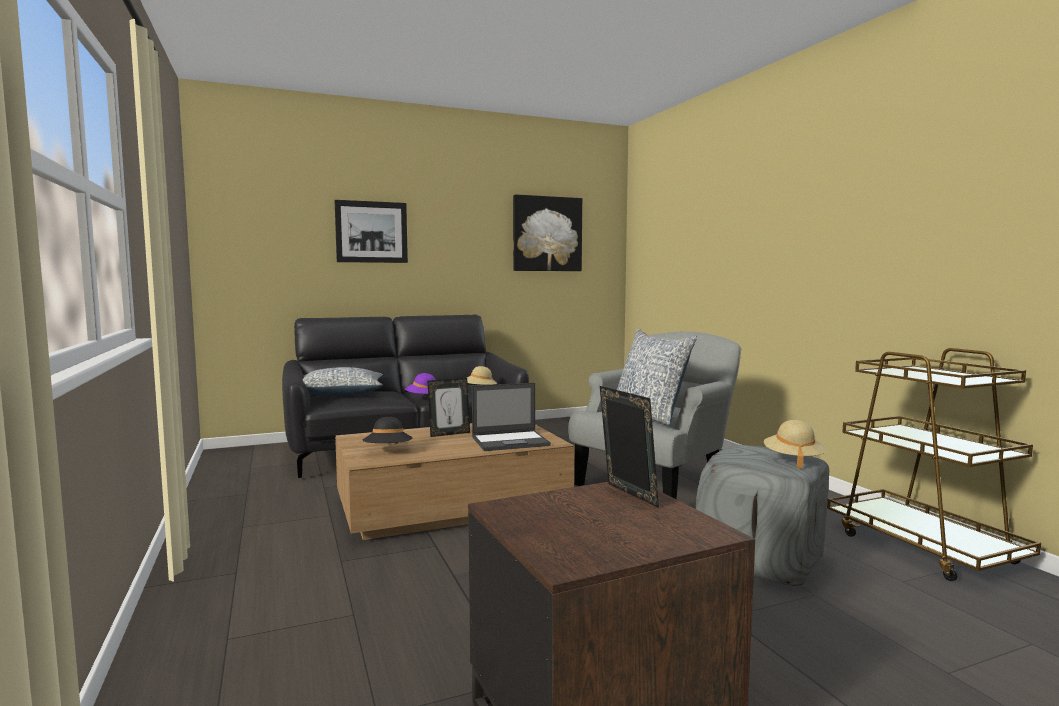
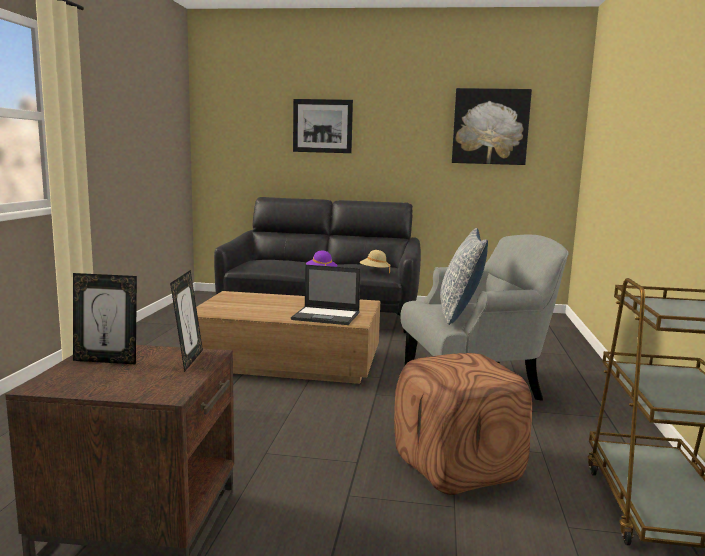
camera: 30 degrees right, 5 degrees up
pillow [303,367,383,397] -> none
black hat [363,417,412,445] -> none
picture frame [428,378,470,437] -> picture frame moved to [73,273,137,364]
grey ottoman [696,445,829,586] -> brown ottoman [394,353,532,495]
beige hat [764,420,826,469] -> none

